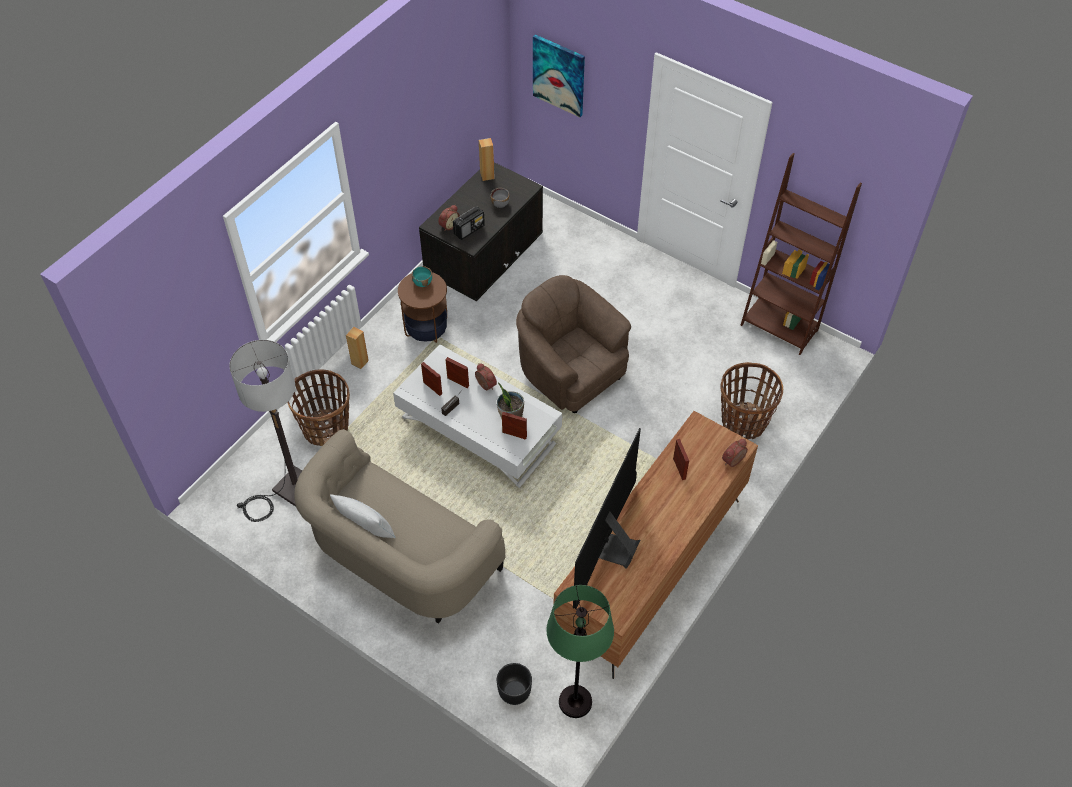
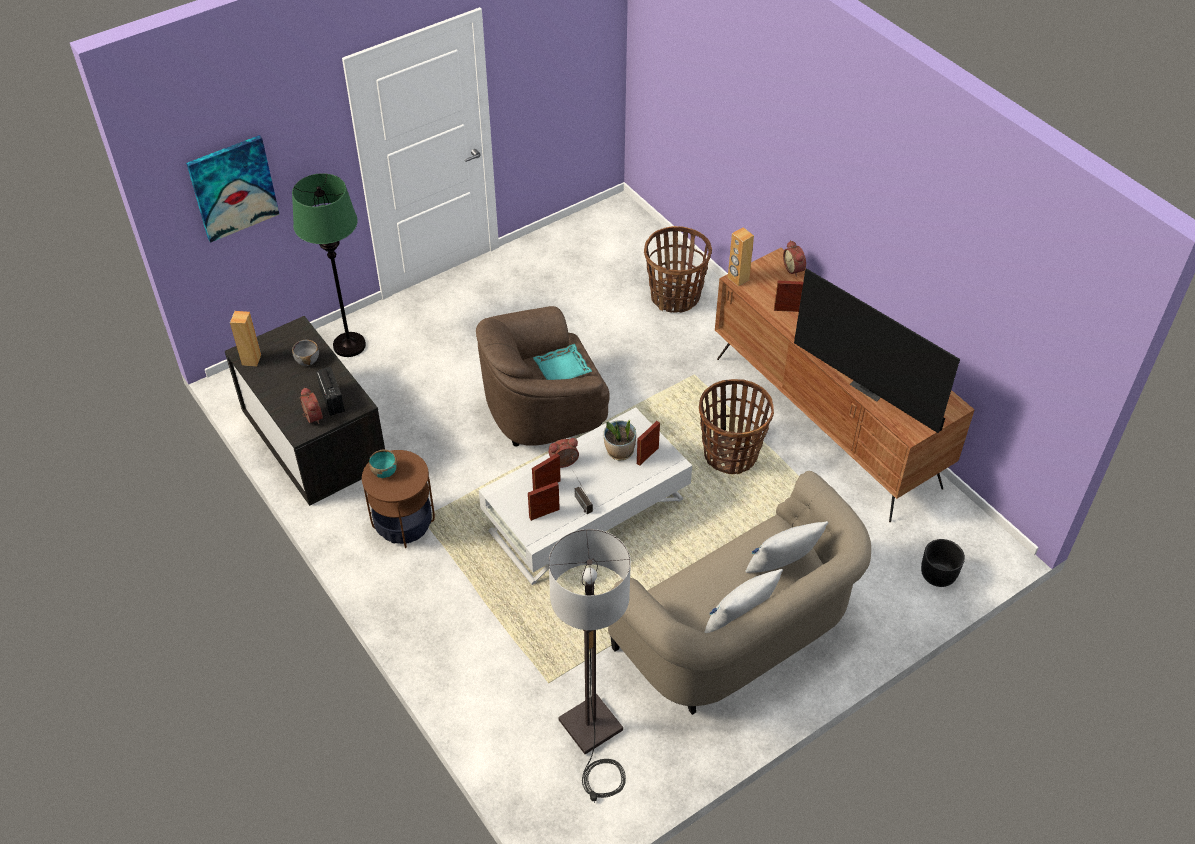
camera: 70 degrees left, 5 degrees down
basket [287,369,350,446] -> basket moved to [699,379,774,474]
brown speaker [346,327,369,369] -> brown speaker moved to [728,227,754,286]
green floor lamp [546,585,614,718] -> green floor lamp moved to [292,173,366,357]
brown bookcase [741,153,862,355] -> none
none -> turquoise tray [533,344,592,380]
none -> grey pillow [745,521,828,573]

